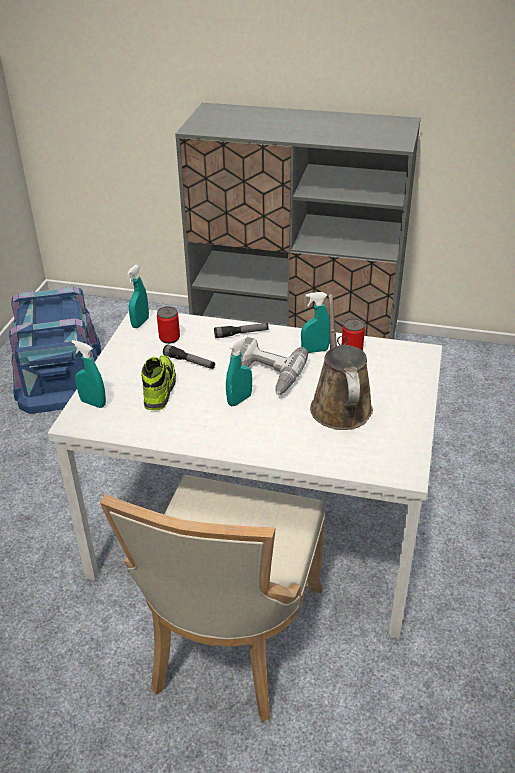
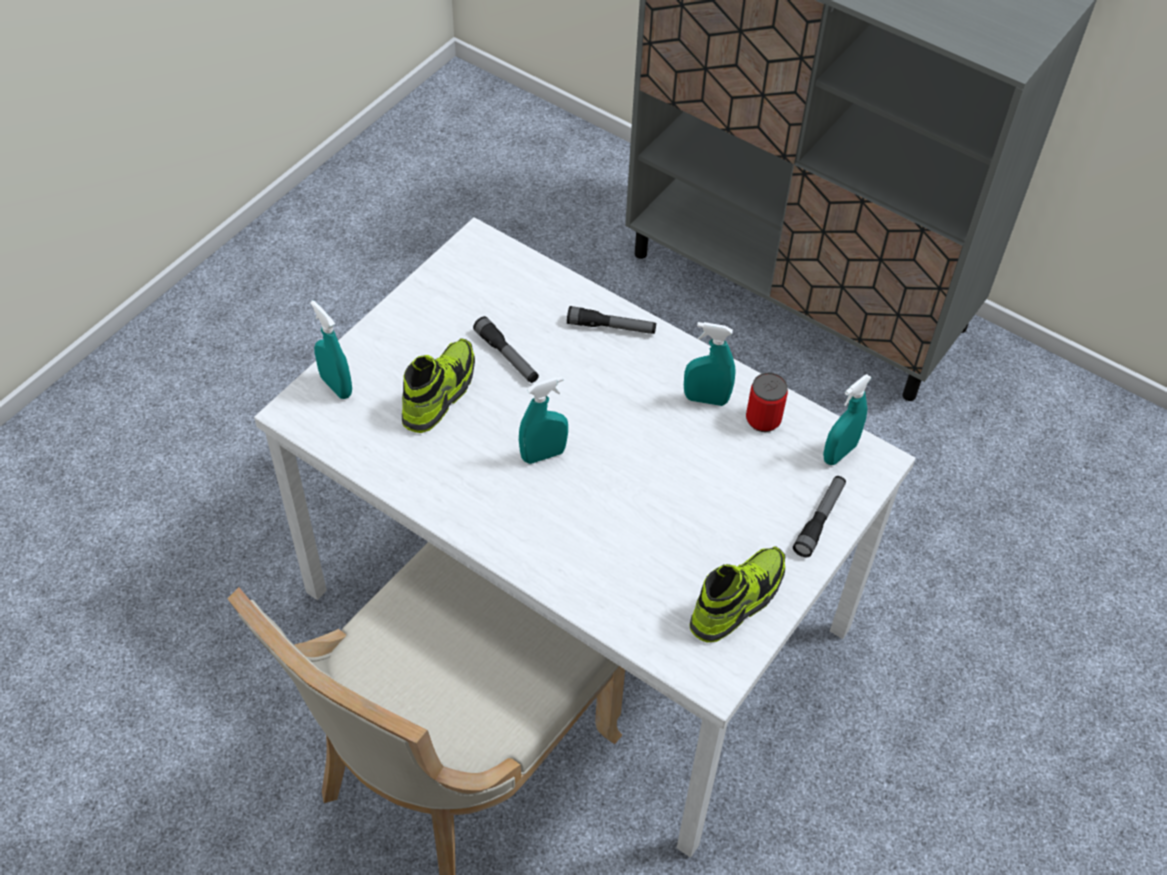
camera: 20 degrees right, 15 degrees up
blue storage box [9,287,101,414] -> none
turquoise spray bottle [127,265,149,328] -> turquoise spray bottle moved to [823,374,872,465]
can [157,306,180,344] -> none
power drill [230,337,308,395] -> none
brown watering can [310,294,373,430] -> none
none -> shoe [689,546,785,643]
none -> flashlight [793,476,846,558]

